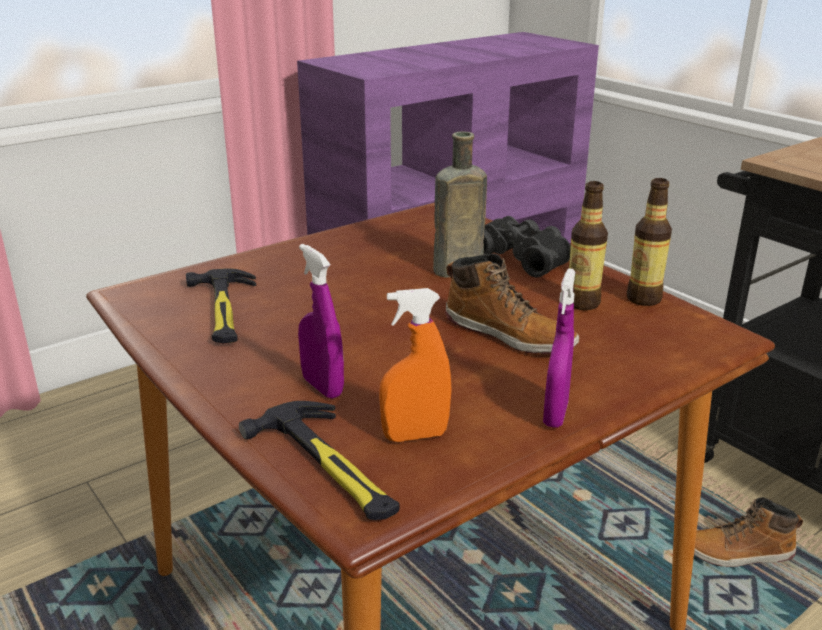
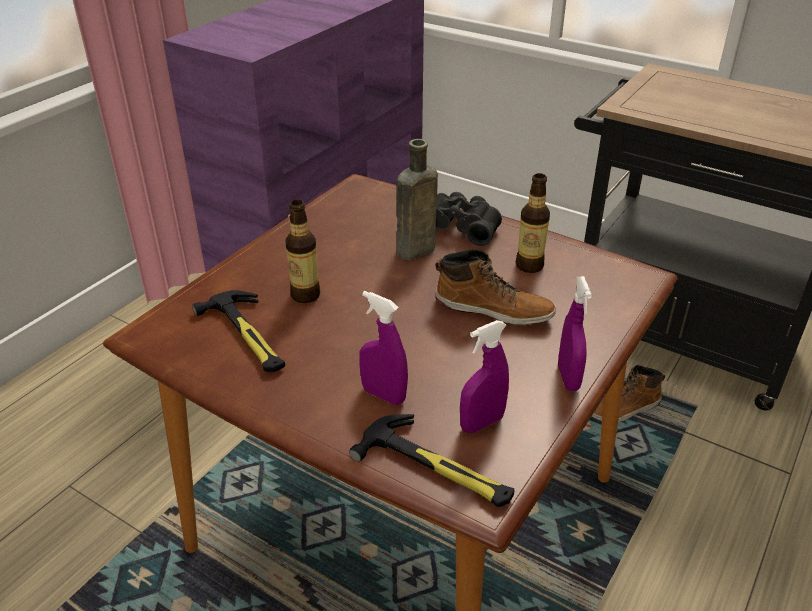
camera: 20 degrees left, 10 degrees up
orange spray bottle [379,288,452,442] -> purple spray bottle [460,320,509,433]
bottle [627,178,672,306] -> bottle moved to [285,200,320,303]

